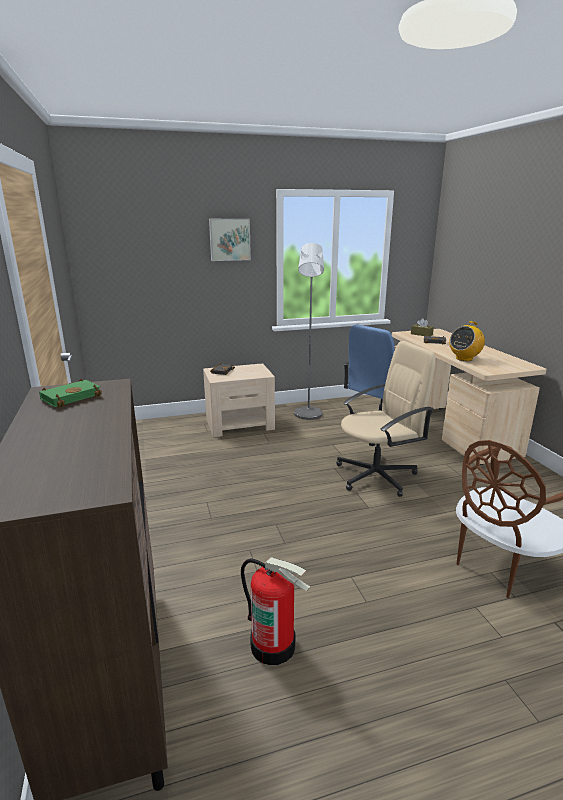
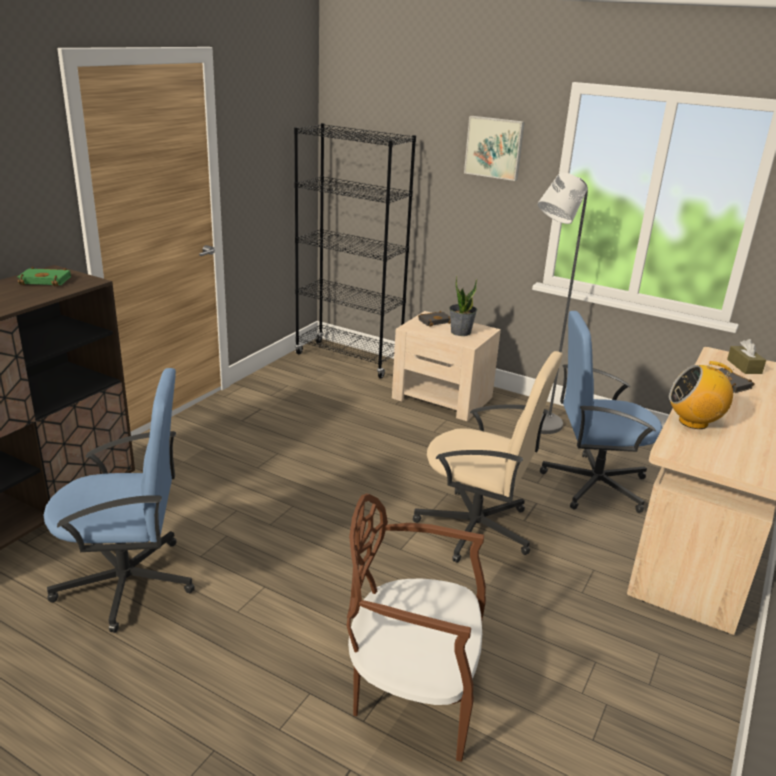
camera: 45 degrees right, 5 degrees up
fire extinguisher [241,557,310,665] -> blue office chair [44,368,195,633]
none -> black bookcase [294,123,416,379]
none -> potted plant [449,275,477,336]

